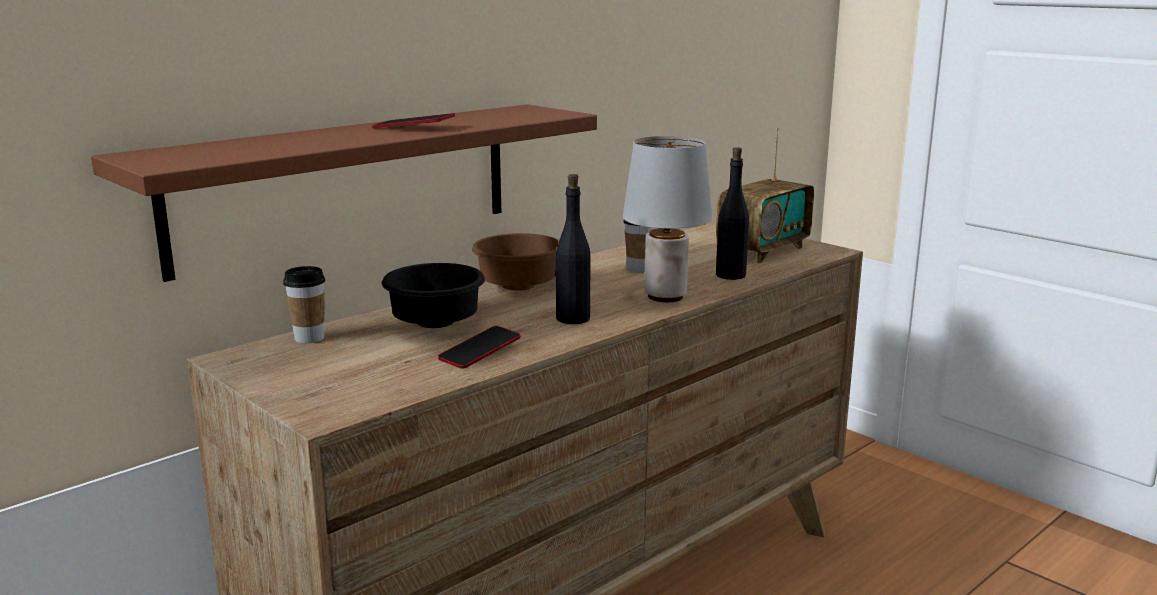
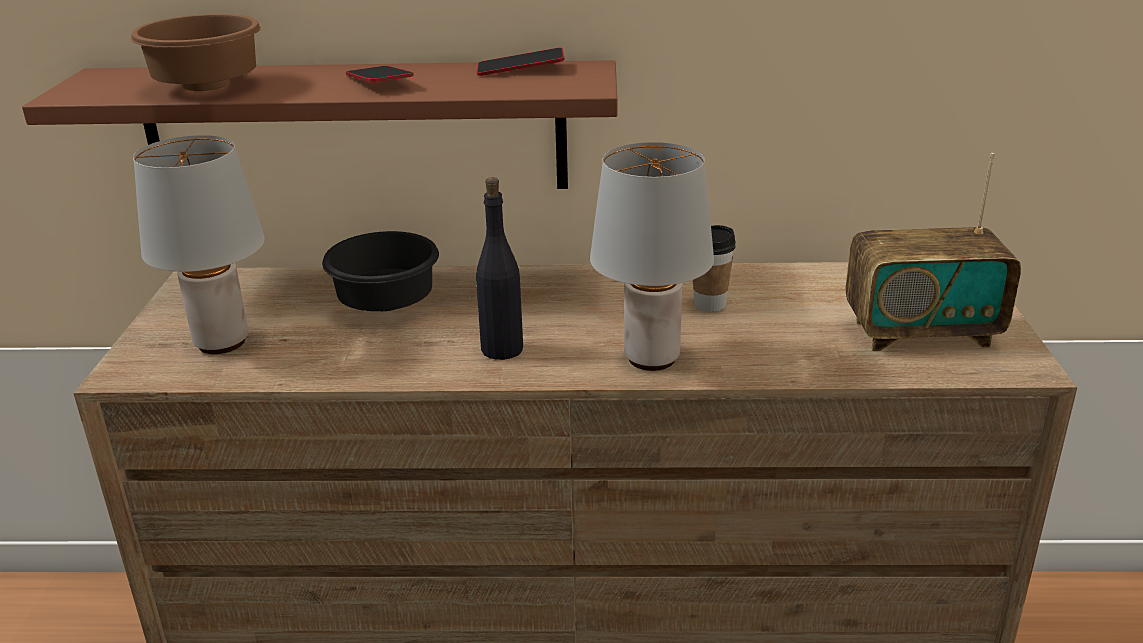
camera: 45 degrees right, 10 degrees up
cup [283,266,326,343] -> none
phone [438,326,521,369] -> phone moved to [477,48,565,76]
brown bowl [472,233,559,291] -> brown bowl moved to [131,14,261,91]
black bottle [716,147,749,280] -> none
none -> grey table lamp [133,135,265,354]

